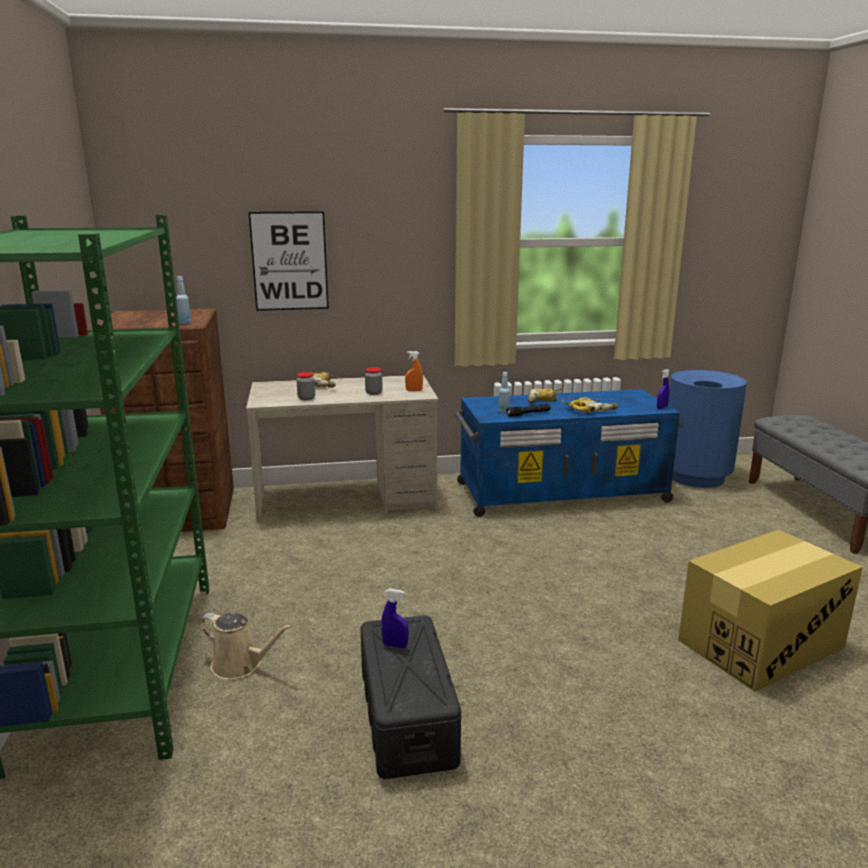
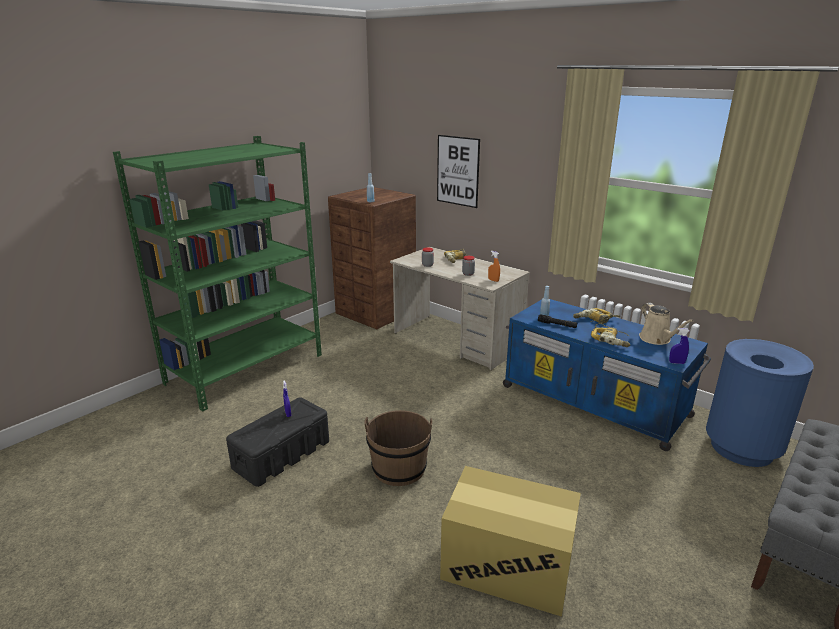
camera: 50 degrees right, 5 degrees up
beige watering can [199,613,292,680] -> beige watering can moved to [639,303,694,345]
none -> brown bucket [364,410,432,486]

